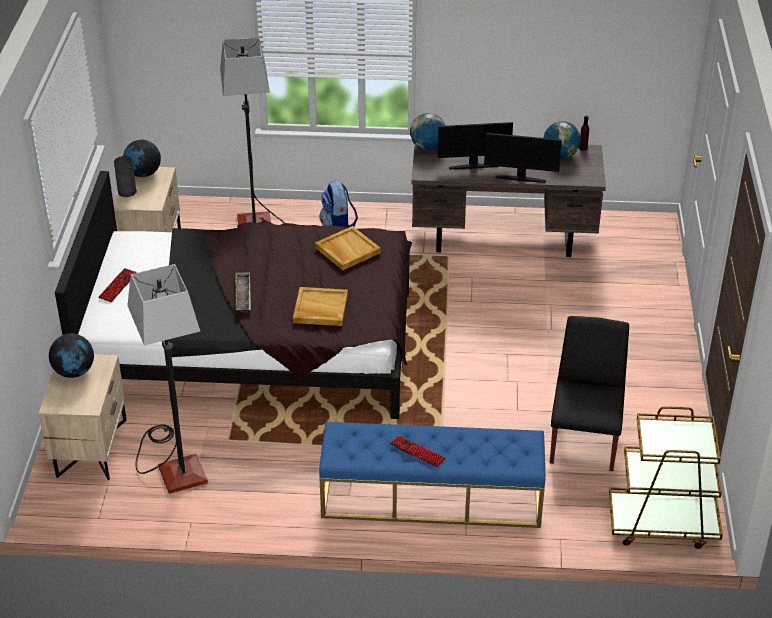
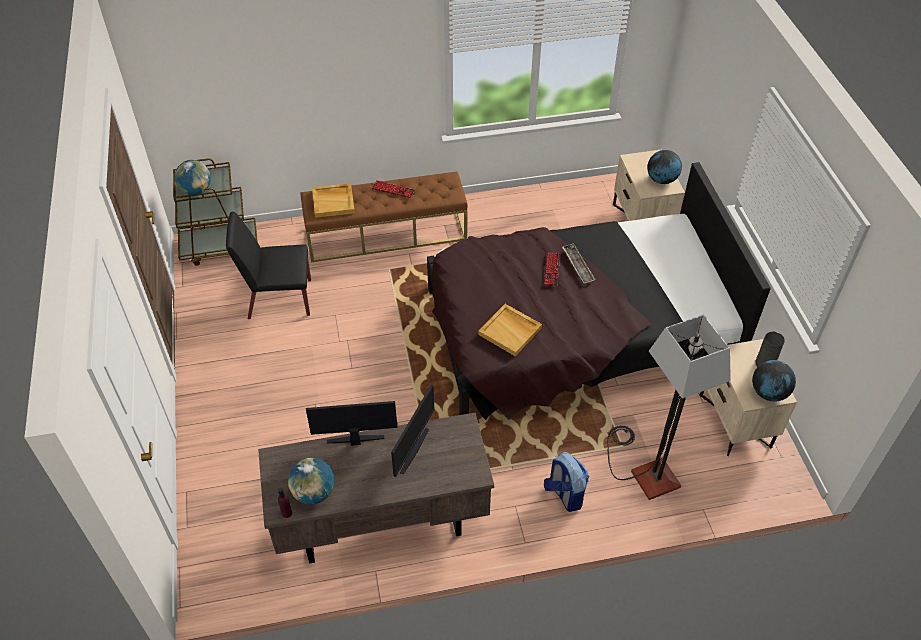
camera: 165 degrees right, 10 degrees up
keyboard [98,268,137,302] -> keyboard moved to [544,252,560,286]
floor lamp [127,264,208,494] -> none
beige tray [293,287,348,326] -> beige tray moved to [312,183,355,218]
blue bench [319,422,546,528] -> brown bench [300,171,468,262]
globe [410,113,446,150] -> globe moved to [175,160,211,195]
monitor [437,122,513,169] -> monitor turned 135 degrees clockwise [391,385,434,477]
black chair [550,316,629,471] -> black chair turned 90 degrees clockwise [226,211,311,319]

